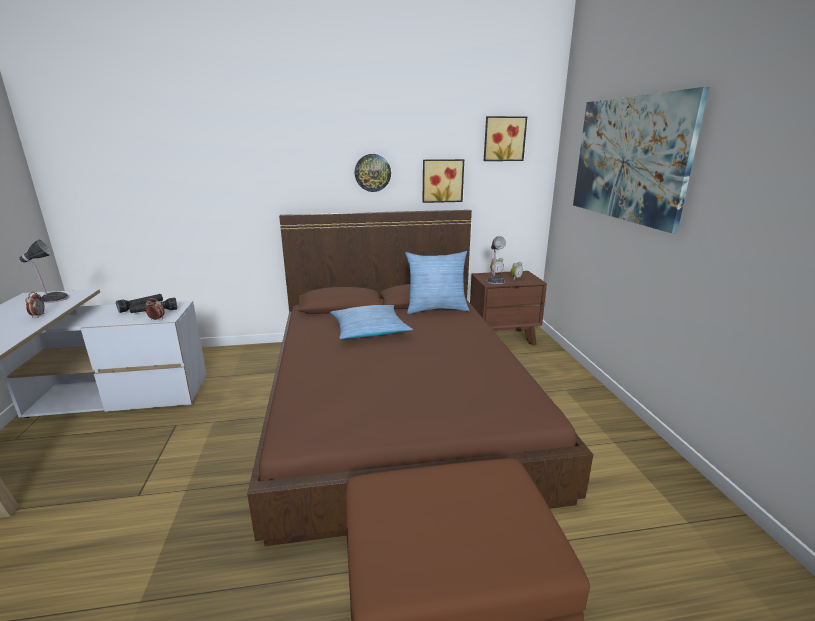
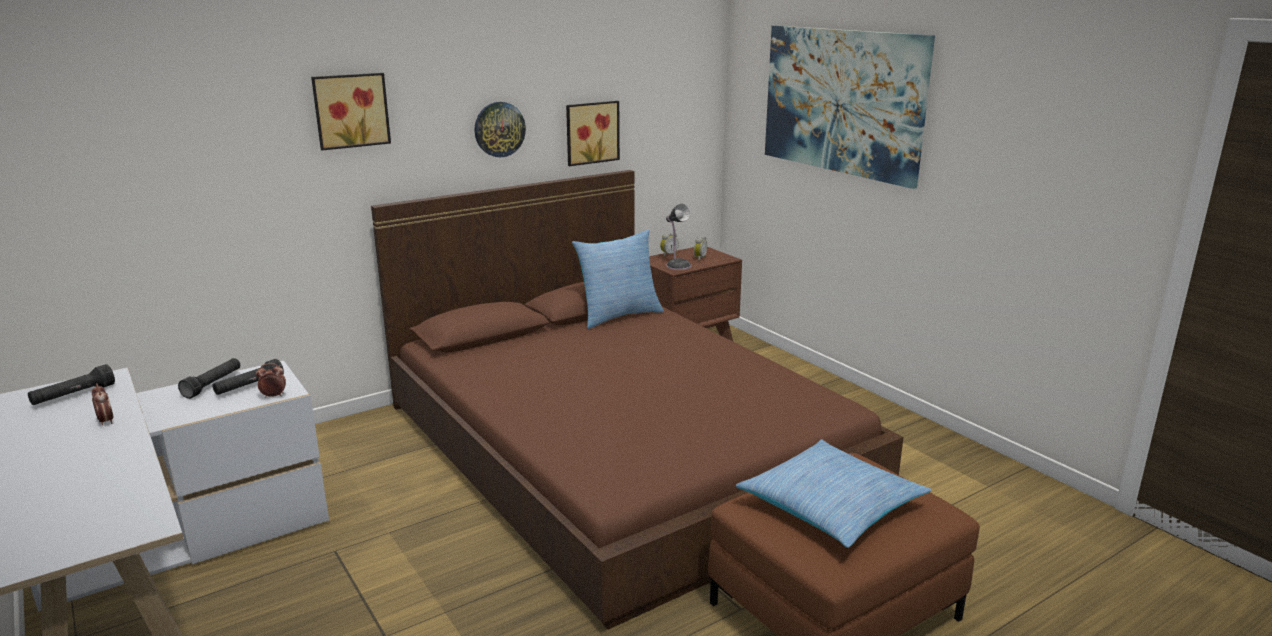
camera: 25 degrees left, 0 degrees up
table lamp [19,240,69,303] -> black flashlight [28,364,115,405]
pillow [330,305,413,339] -> pillow moved to [736,439,931,548]
picture [484,116,527,161] -> picture moved to [311,73,391,150]

